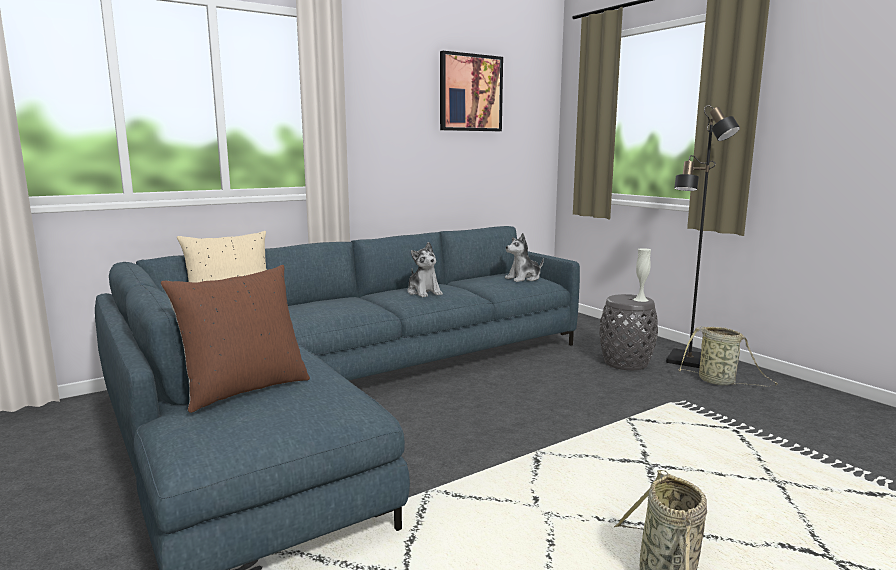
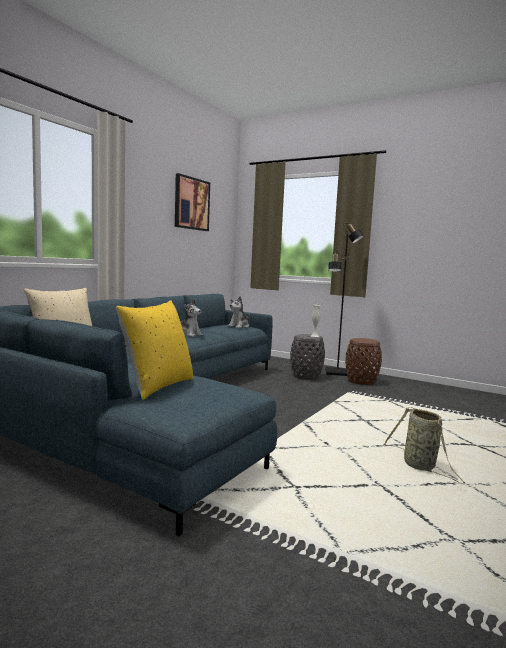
camera: 25 degrees left, 5 degrees down
brown pillow [161,265,310,413] -> yellow pillow [116,300,193,400]
basket [678,326,777,386] -> brown stool [345,338,382,385]

